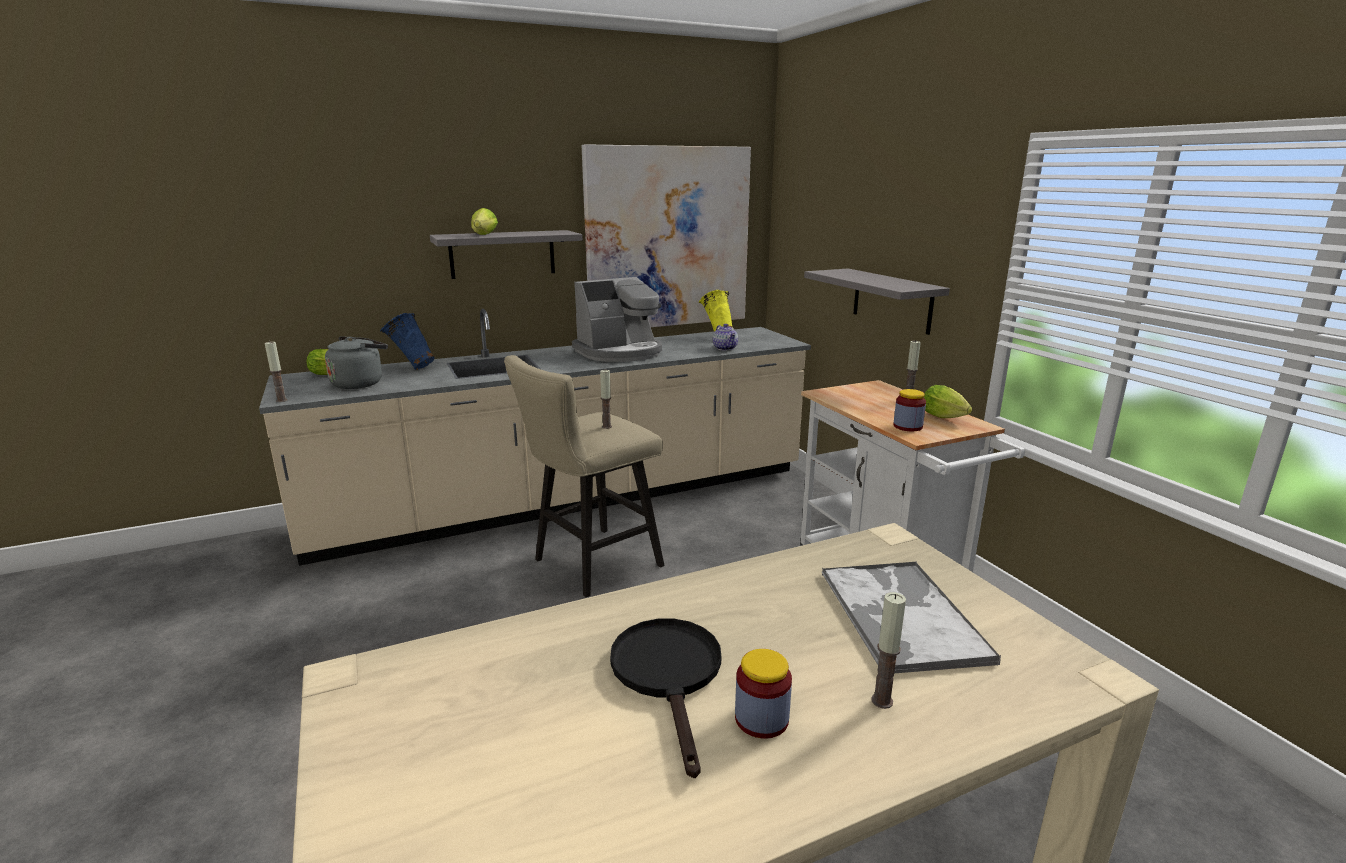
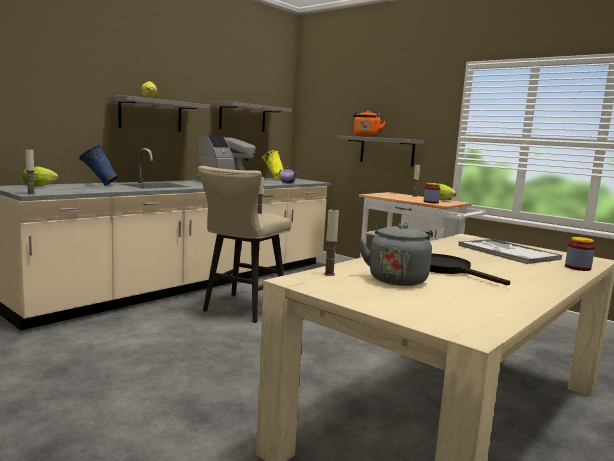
camera: 25 degrees left, 10 degrees down
grey kettle [325,336,388,389] -> grey kettle moved to [358,223,433,286]
picture [582,144,751,327] -> grey shelf [212,102,291,132]
jar [735,649,792,739] -> jar moved to [565,237,595,271]
candle [871,592,906,709] -> candle moved to [324,208,339,276]
none -> orange kettle [352,111,386,137]

